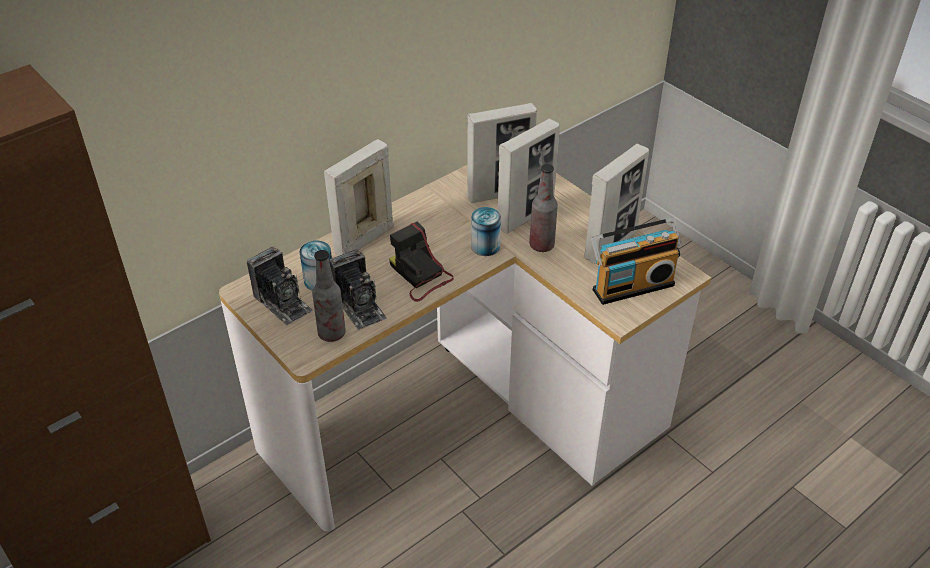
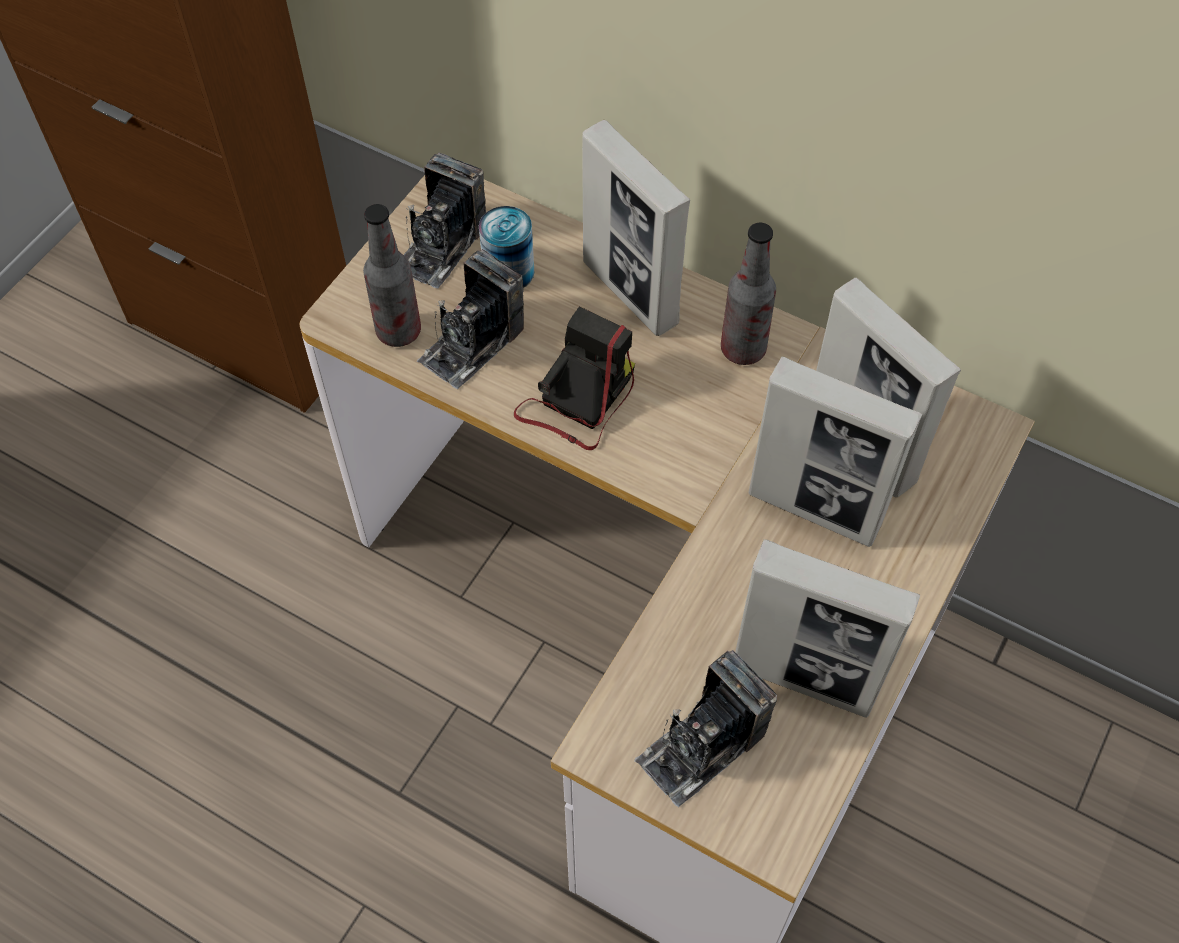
camera: 70 degrees right, 15 degrees up
picture frame [324,139,394,256] -> picture frame turned 150 degrees counterclockwise [582,120,690,336]
can [471,207,501,256] -> none
bottle [529,164,558,252] -> bottle moved to [721,223,776,365]
radio [591,217,682,305] -> camera [634,650,777,807]

